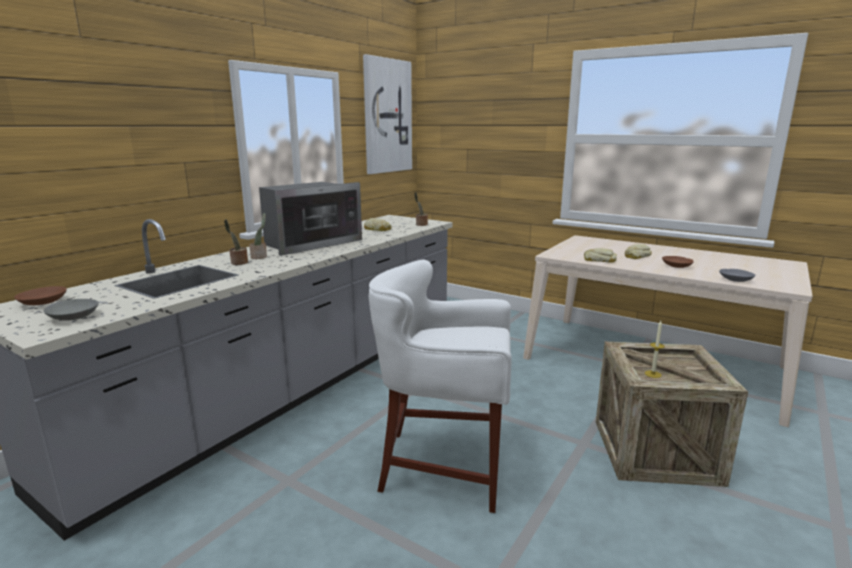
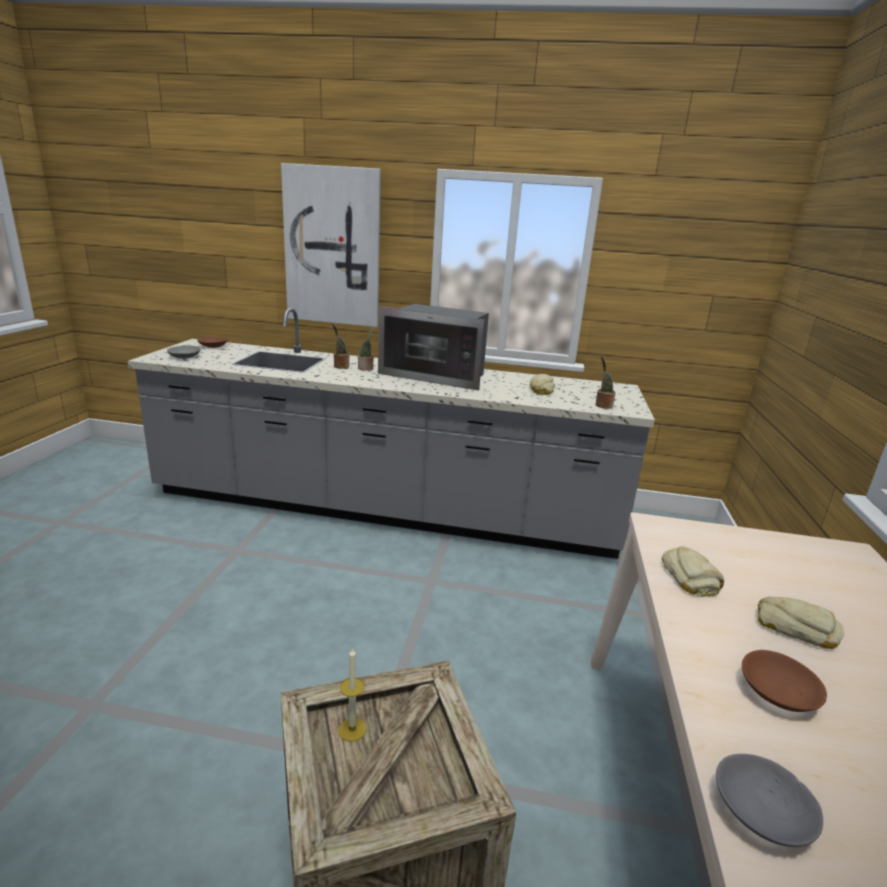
camera: 65 degrees right, 5 degrees up
picture [363,54,412,174] -> picture moved to [281,163,381,327]
white stool [369,260,512,513] -> none

